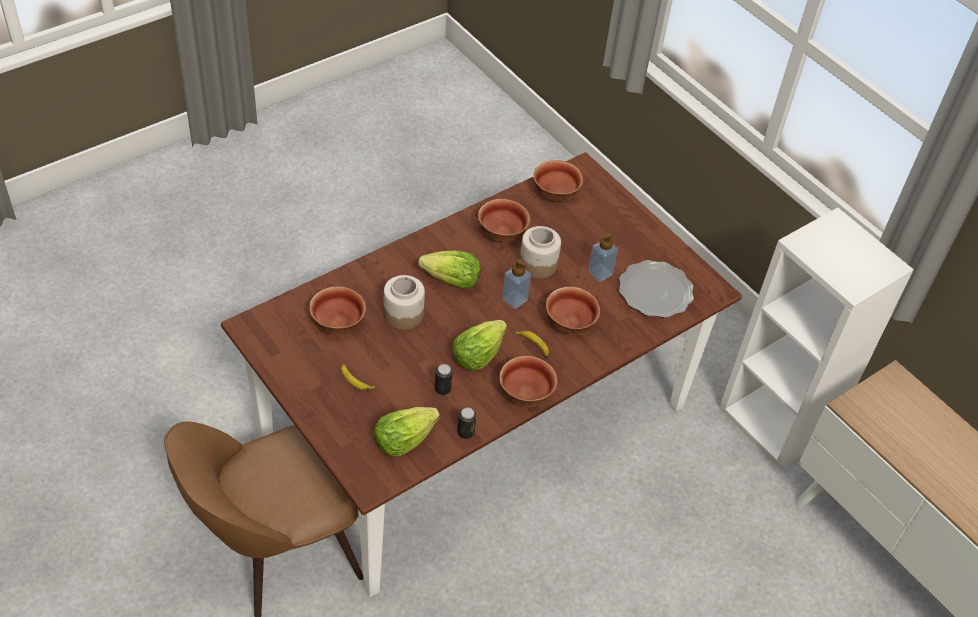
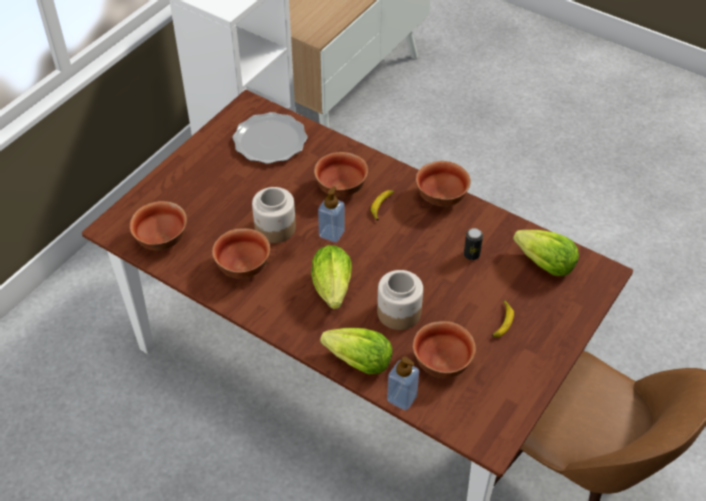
camera: 105 degrees left, 0 degrees up
lettuce [452,320,507,371] -> lettuce moved to [320,328,392,374]
can [458,408,476,439] -> none
soap dispenser [588,233,618,282] -> soap dispenser moved to [387,356,419,410]

